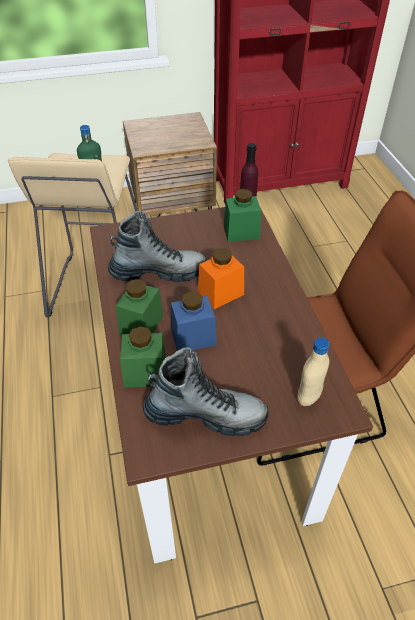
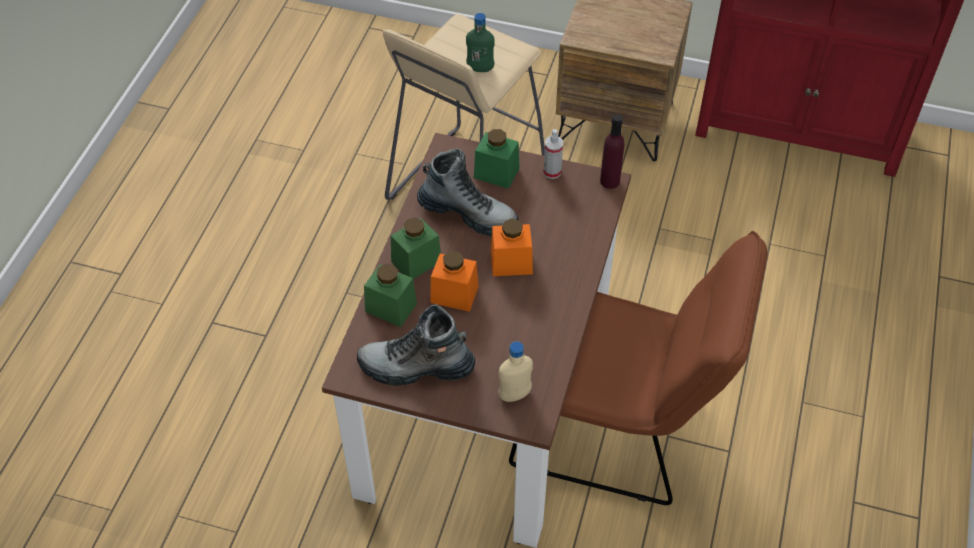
camera: 30 degrees right, 5 degrees up
boot [143,348,268,436] -> boot turned 150 degrees clockwise [357,304,475,386]
blue jar [171,291,217,351] -> orange jar [430,251,479,312]
green jar [224,189,261,242] -> green jar moved to [474,129,520,189]
none -> spray bottle [543,129,563,179]

